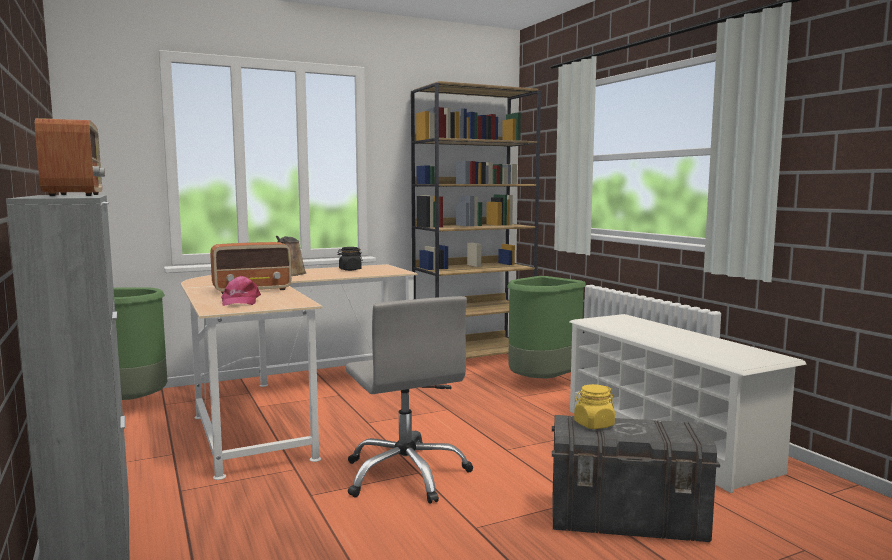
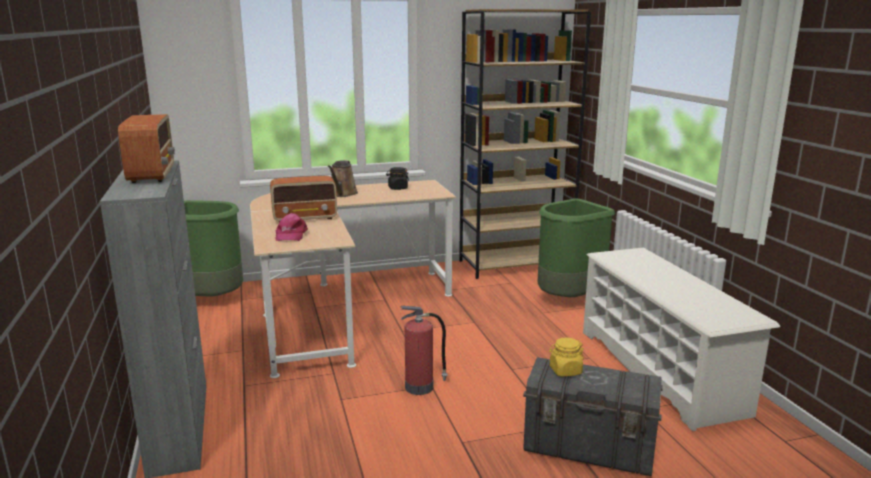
camera: 10 degrees right, 10 degrees up
grey office chair [346,296,473,504] -> fire extinguisher [400,306,448,395]

